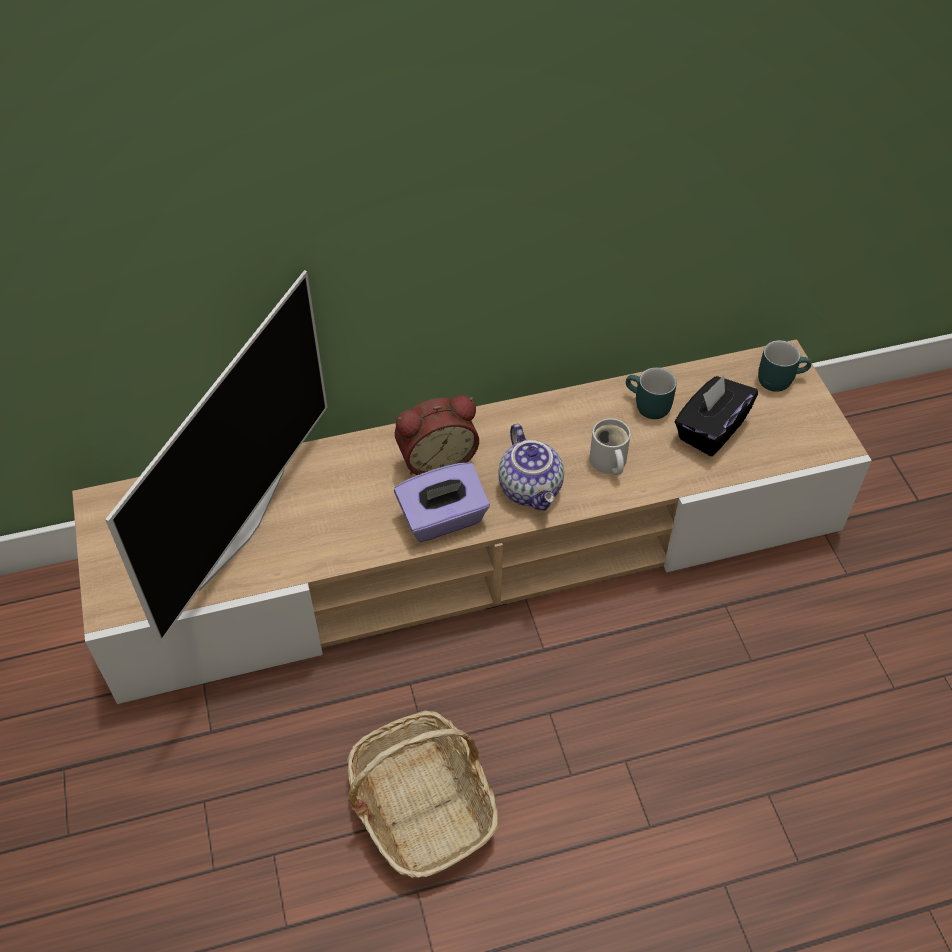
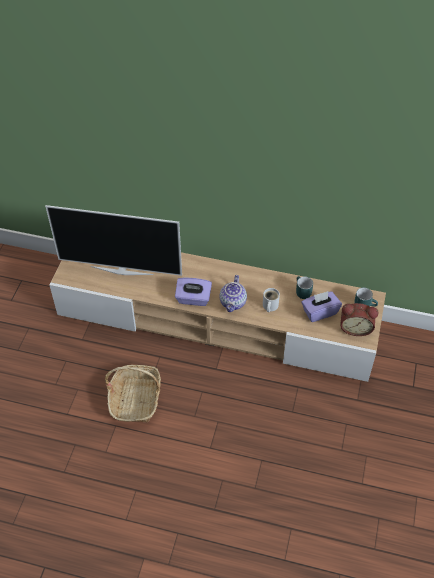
camera: 30 degrees right, 0 degrees up
television [105,270,327,644] -> television turned 45 degrees clockwise [45,205,182,276]
alarm clock [395,395,479,475] -> alarm clock moved to [340,303,378,336]
black tissue box [675,375,758,456] -> purple tissue box [301,291,342,322]

